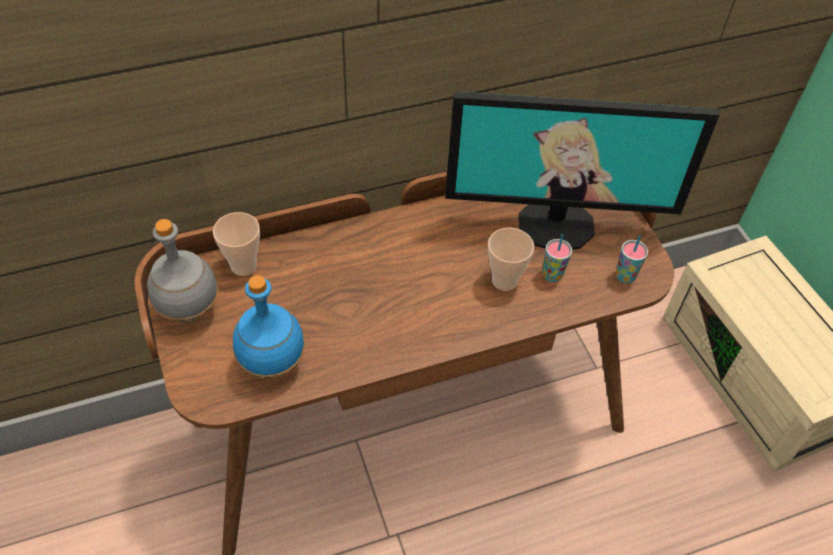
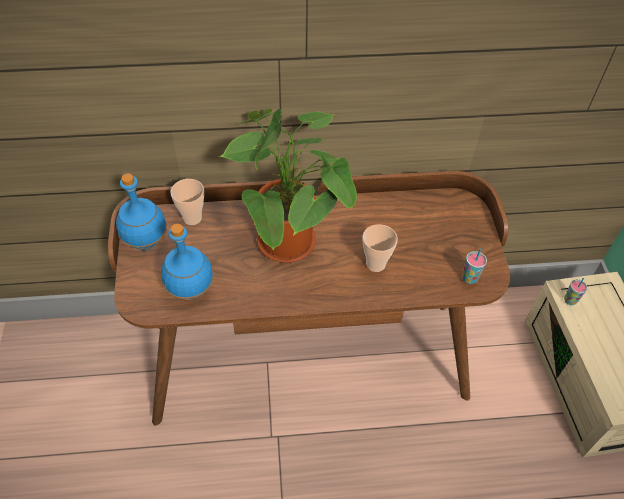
camera: 15 degrees right, 0 degrees up
grey bottle [147,219,219,323] -> blue bottle [116,173,167,251]
monitor [445,92,719,250] -> none
cup [542,234,572,282] -> cup moved to [564,278,587,305]
none -> potted plant [218,109,357,263]

